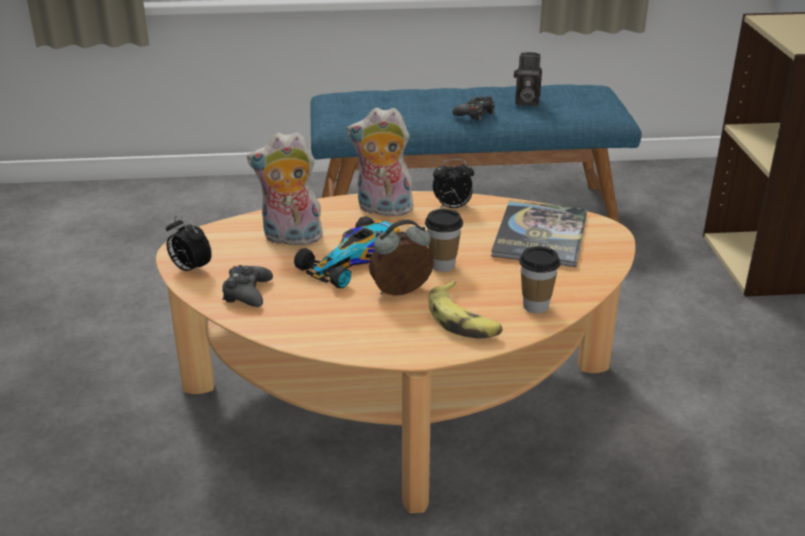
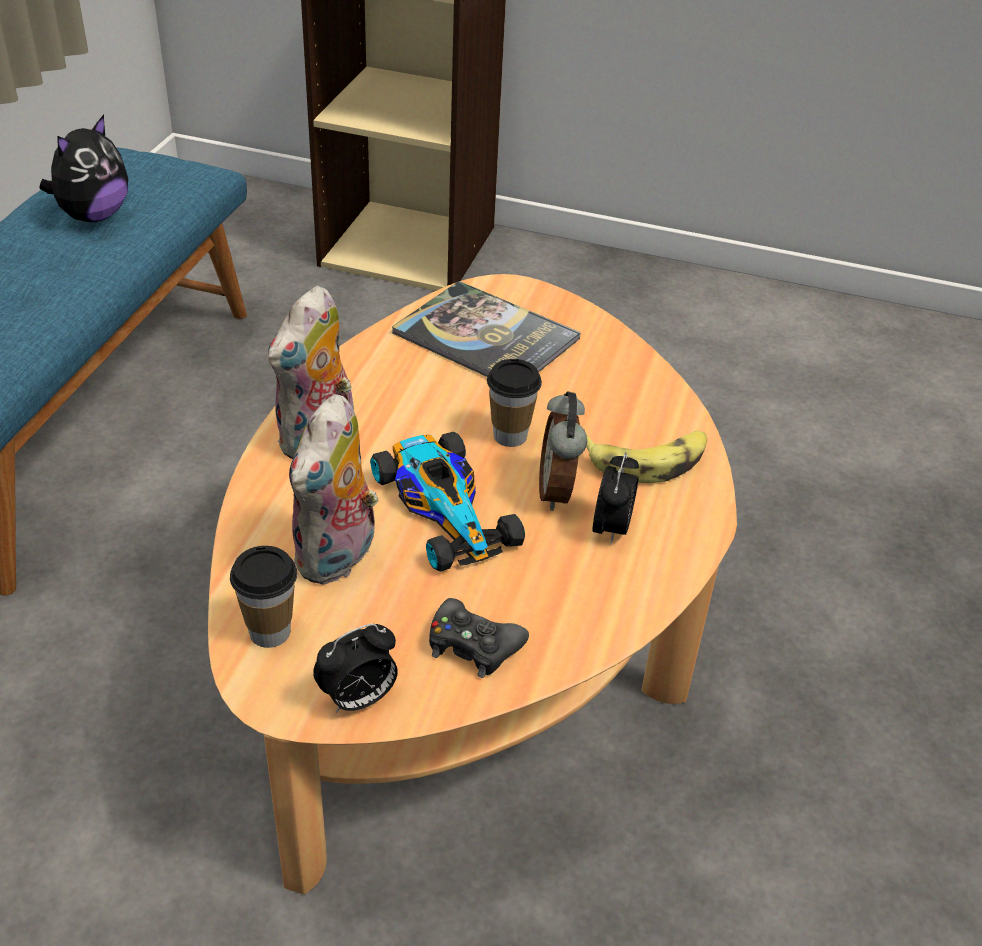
camera: 70 degrees left, 10 degrees up
alarm clock [433,159,474,209] -> alarm clock moved to [593,452,639,545]
black game controller [452,95,495,121] -> none
camera [514,52,542,106] -> plush toy [39,115,128,222]
cup [519,246,560,313] -> cup moved to [230,546,297,648]

